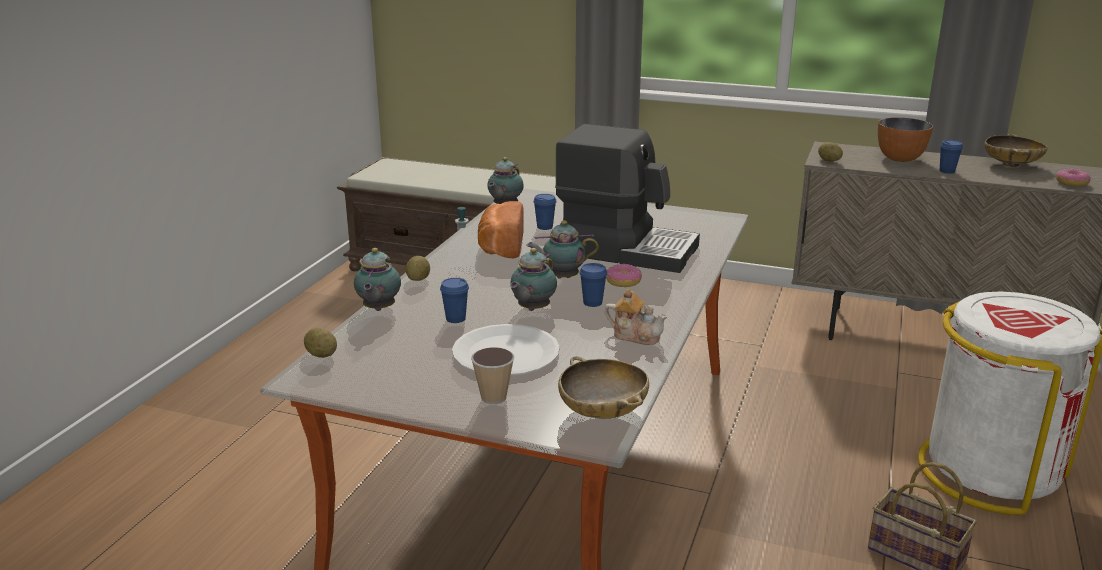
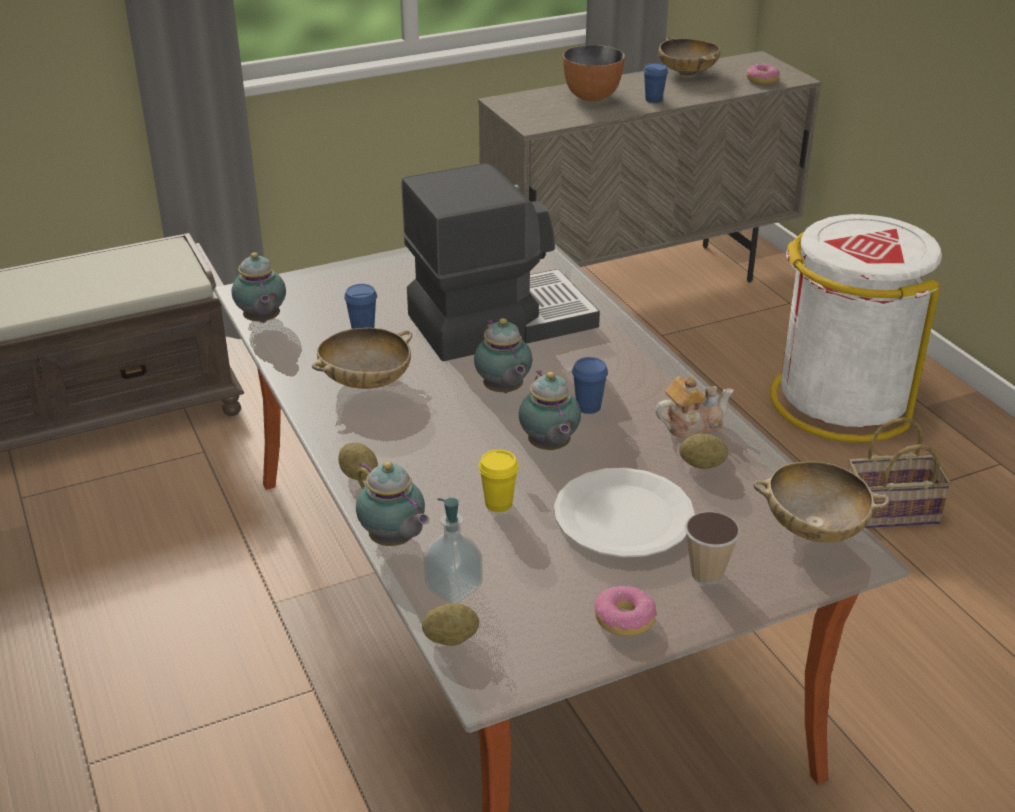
camera: 45 degrees left, 10 degrees up
blue cup [440,278,469,323] -> yellow cup [479,449,519,512]
soap dispenser [448,207,478,273] -> soap dispenser moved to [423,498,483,603]
bread [478,201,524,258] -> beige bowl [312,328,412,389]
teapot [526,221,599,278] -> teapot turned 60 degrees counterclockwise [474,318,532,393]
donut [606,264,642,287] -> donut moved to [595,586,657,636]
potato [818,142,843,162] -> potato moved to [680,433,728,469]

